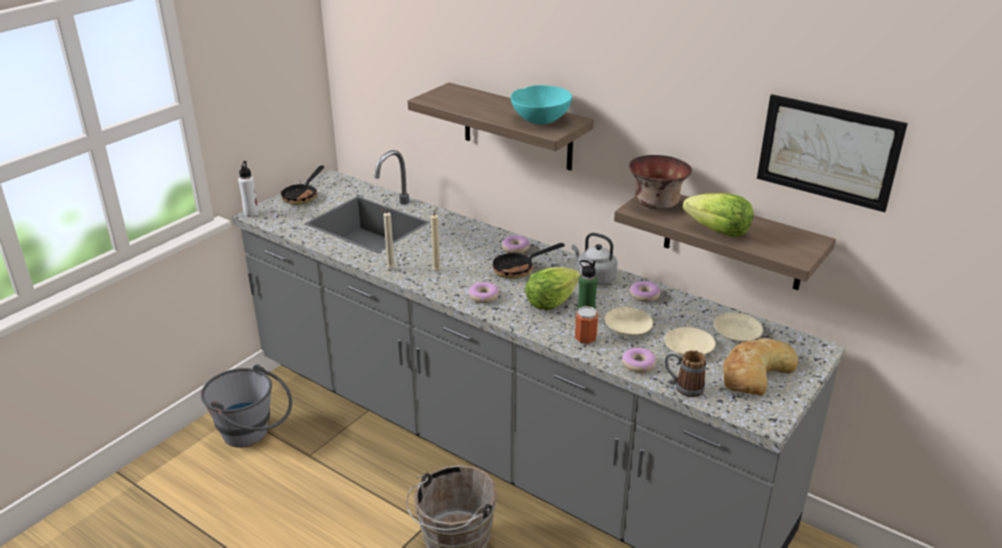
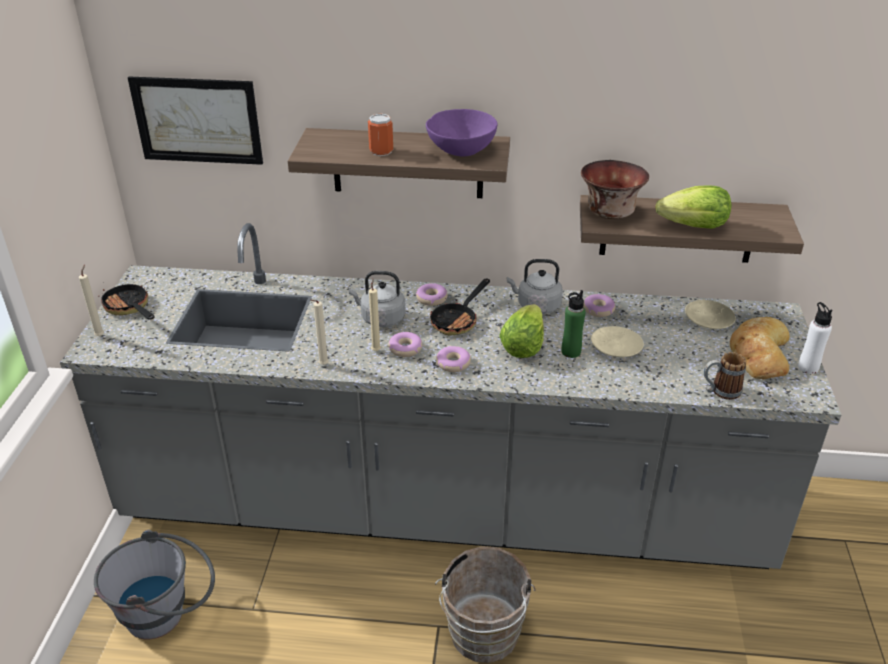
camera: 30 degrees left, 5 degrees up
white bottle [238,161,259,217] -> white bottle moved to [798,302,832,374]
frying pan [281,166,324,205] -> frying pan turned 150 degrees clockwise [98,282,155,320]
turquoise bowl [511,85,572,124] -> purple bowl [426,109,497,156]
can [575,306,598,345] -> can moved to [368,113,393,156]
donut [622,348,656,373] -> donut moved to [388,332,422,357]
beige plate [665,327,716,355] -> none
picture [757,94,908,212] -> picture moved to [128,76,263,165]
none -> beige candle [79,265,104,336]
none -> grey kettle [349,271,405,327]

